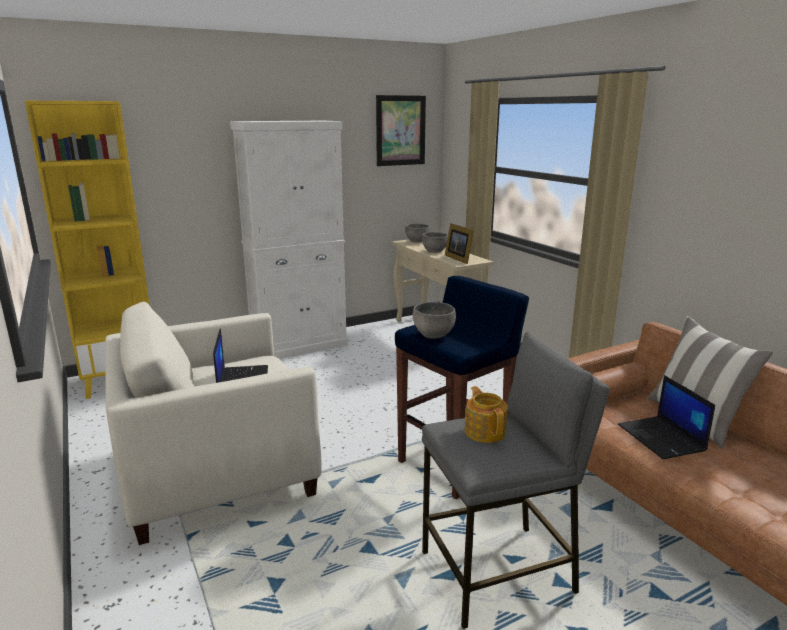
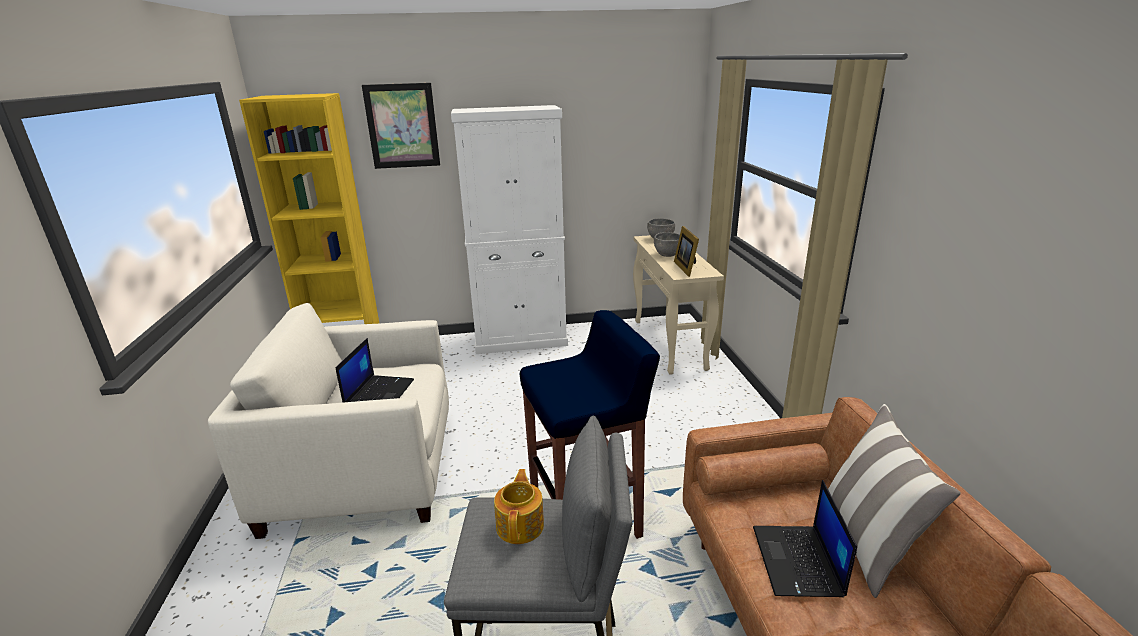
camera: 20 degrees right, 5 degrees up
picture [376,95,426,166] -> picture moved to [362,83,440,169]
grey bowl [413,302,456,339] -> none

